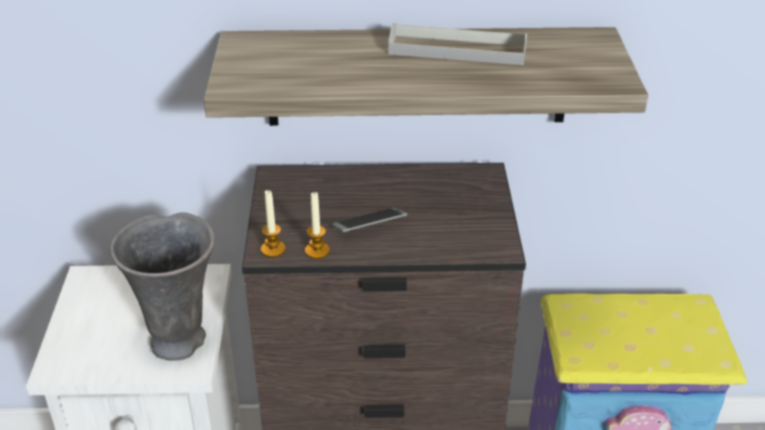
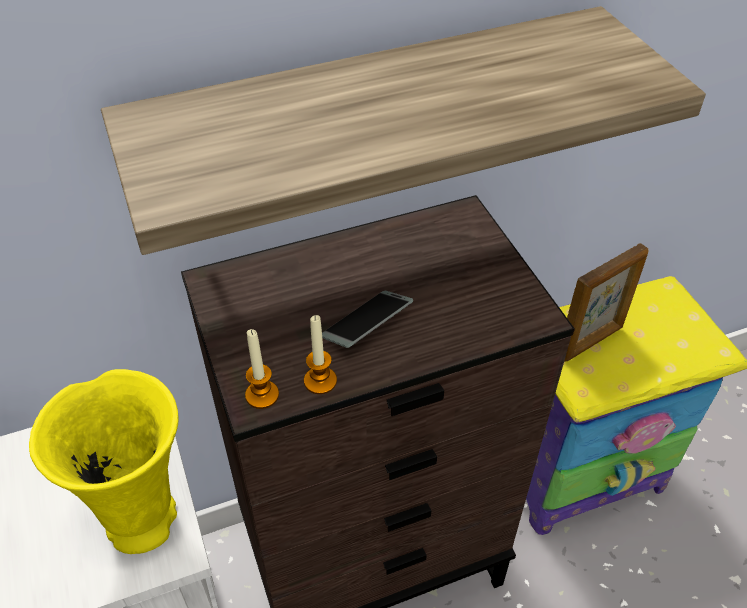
camera: 20 degrees left, 10 degrees up
grey vase [110,212,215,361] -> yellow vase [29,369,179,554]
grey tray [388,23,527,65] -> none
none -> picture frame [564,243,649,361]

